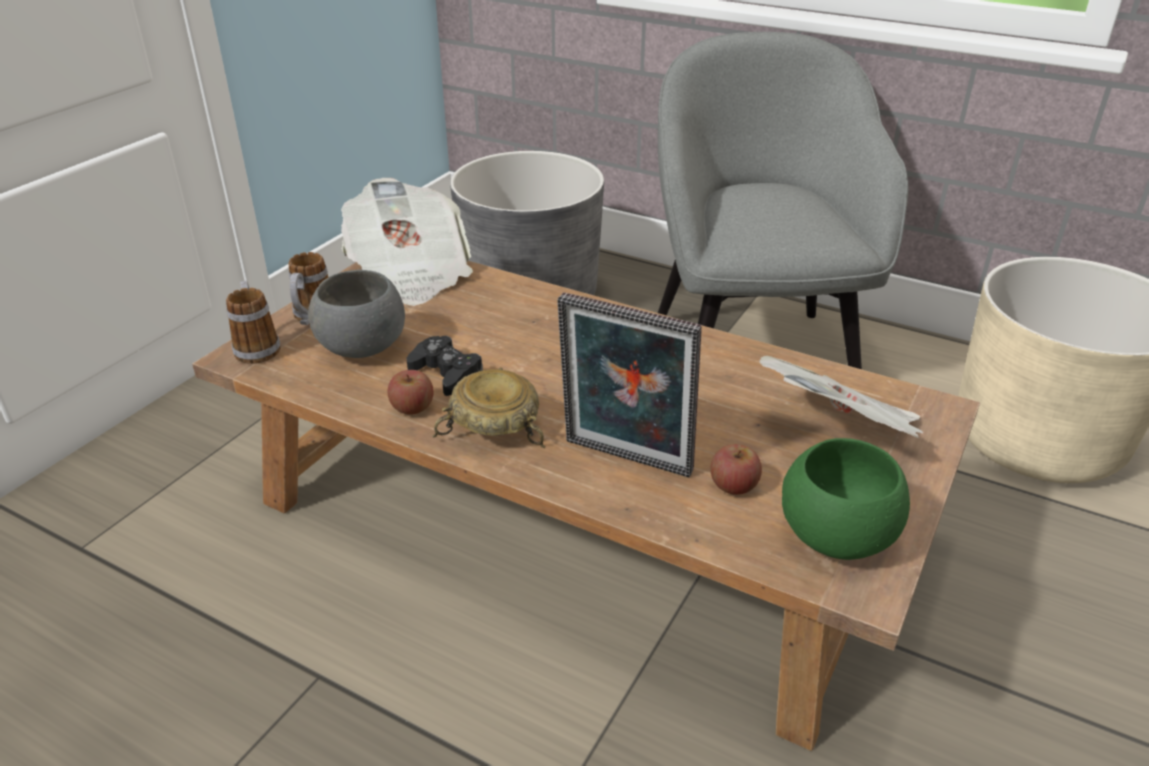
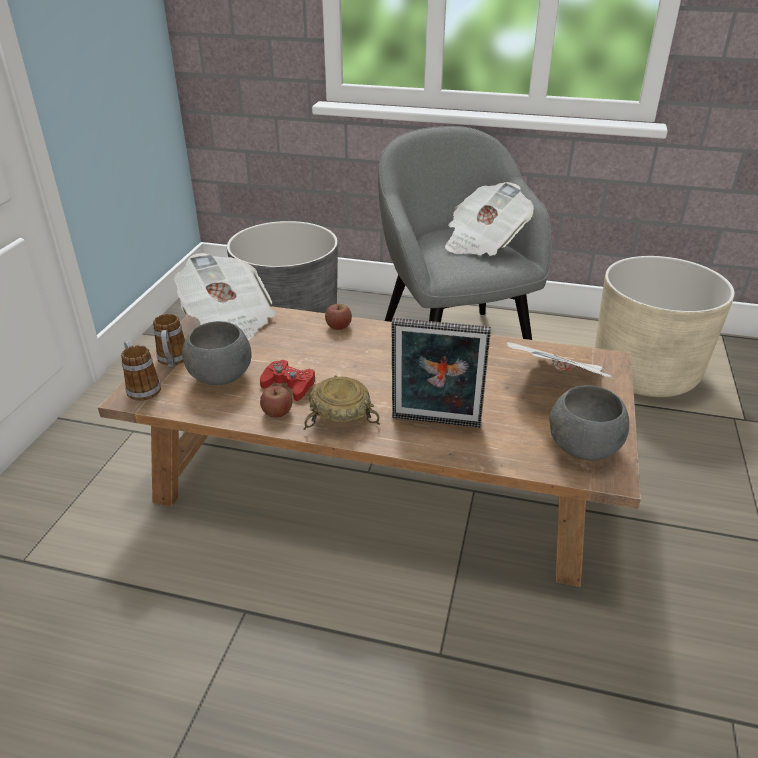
camera: 15 degrees left, 0 degrees up
black game controller [407,336,483,396] -> red game controller [260,360,315,401]
apple [710,444,762,495] -> apple moved to [325,304,352,330]
green bowl [782,438,910,560] -> grey bowl [550,385,629,460]
none -> newspaper [445,182,534,256]

